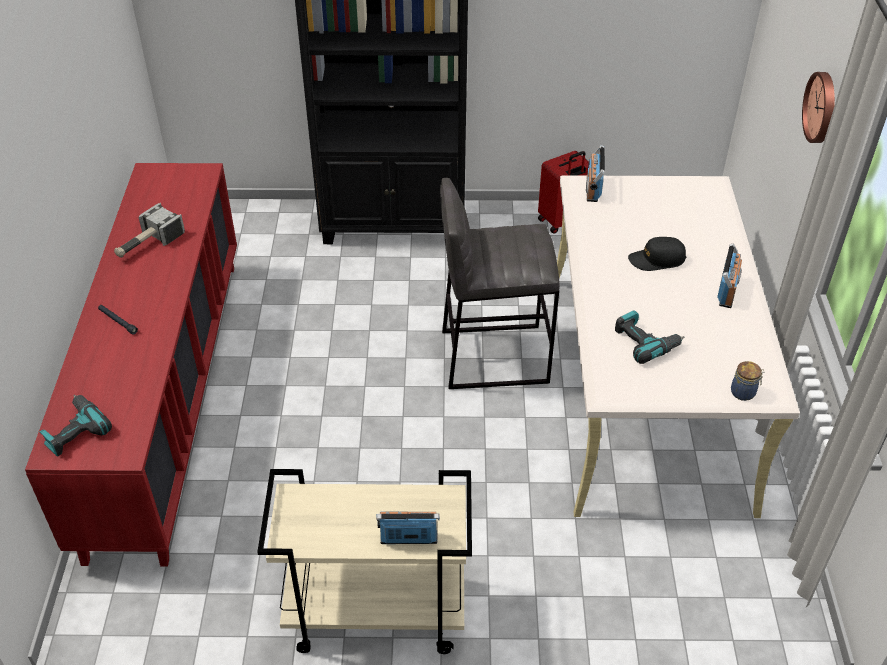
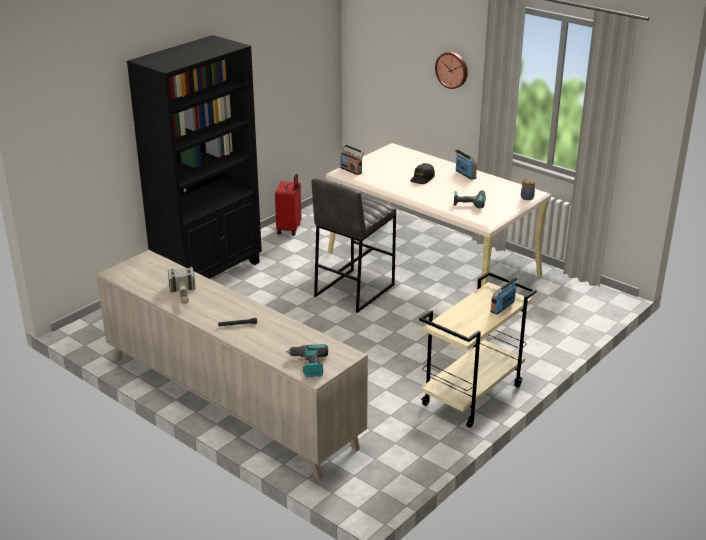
camera: 50 degrees left, 15 degrees down
red cabinet [25,163,237,567] -> beige cabinet [97,250,368,480]

